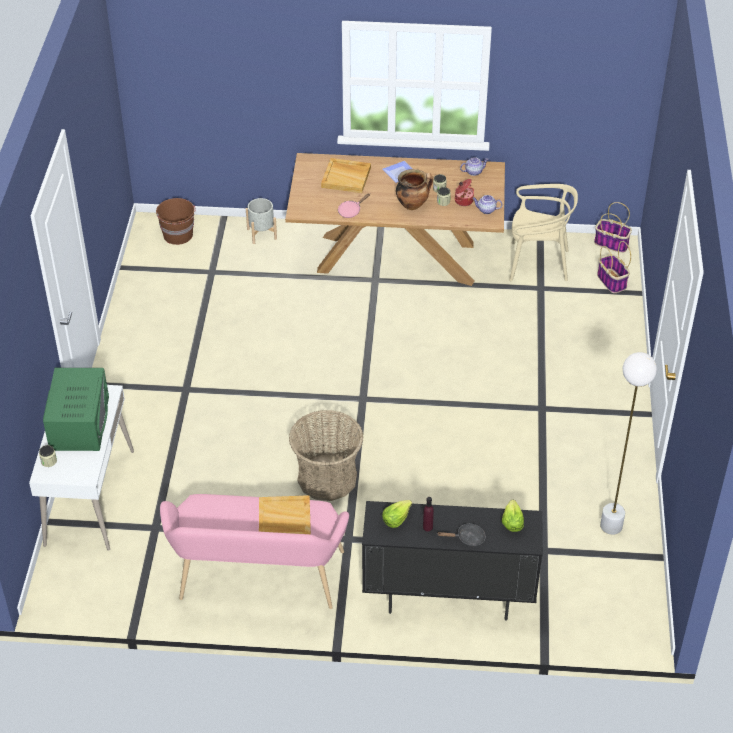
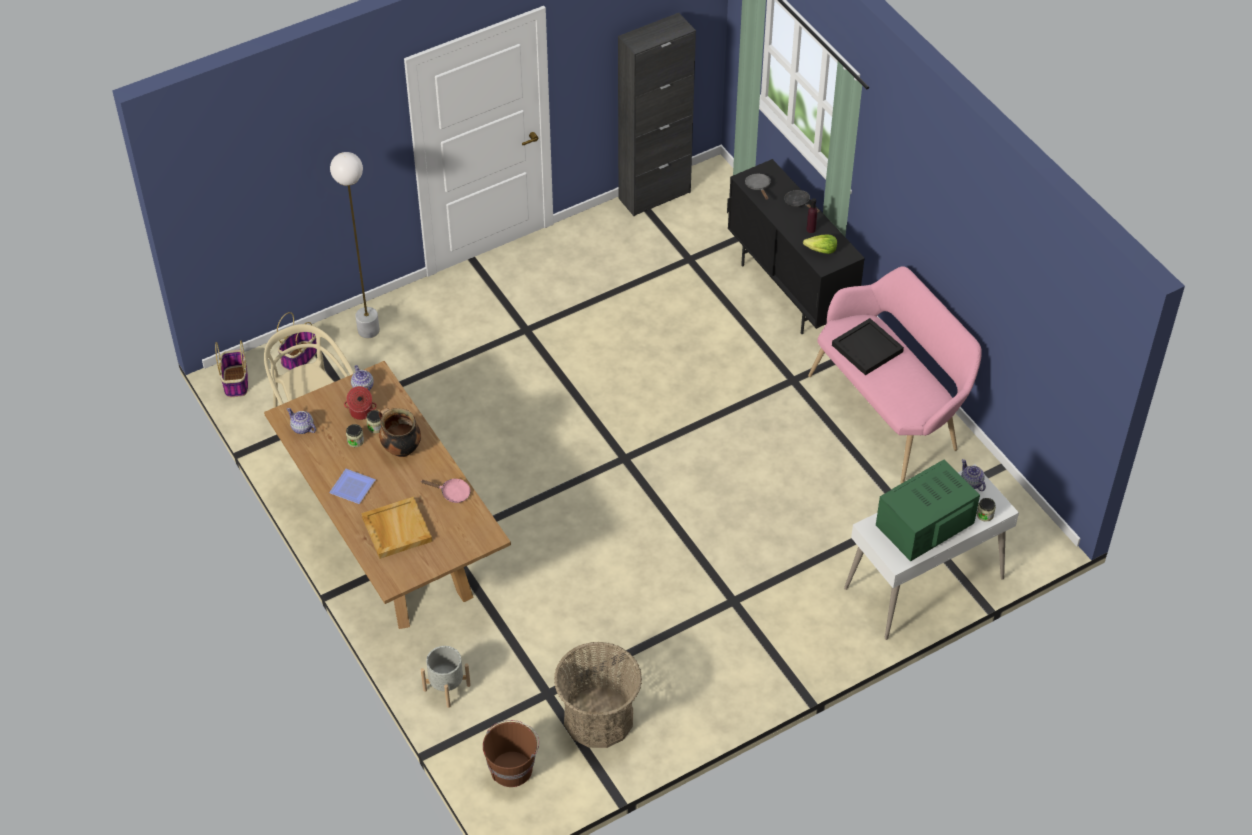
camera: 125 degrees left, 5 degrees up
beige tray [259,495,311,534] -> black tray [832,318,904,375]
basket [289,410,364,501] -> basket moved to [554,642,642,748]
lettuce [502,500,524,532] -> grey frying pan [745,174,771,200]
white floor lamp [600,352,657,535] -> white floor lamp moved to [330,152,380,338]
none -> black cabinet [618,13,696,216]
none -> teapot [961,459,986,491]

